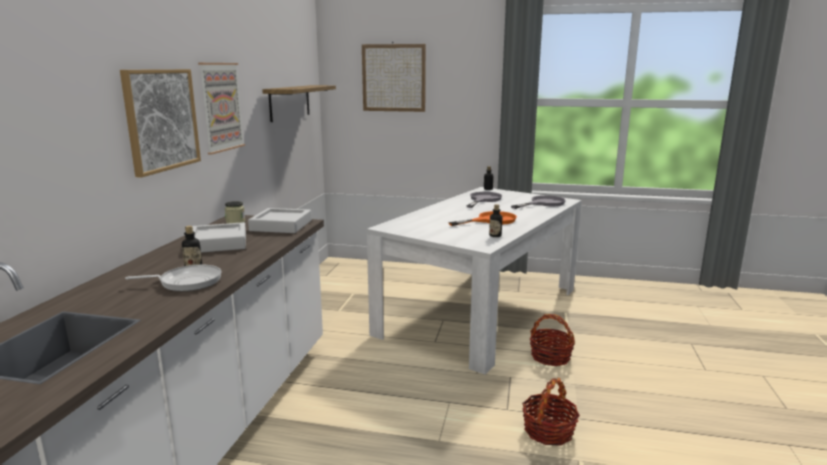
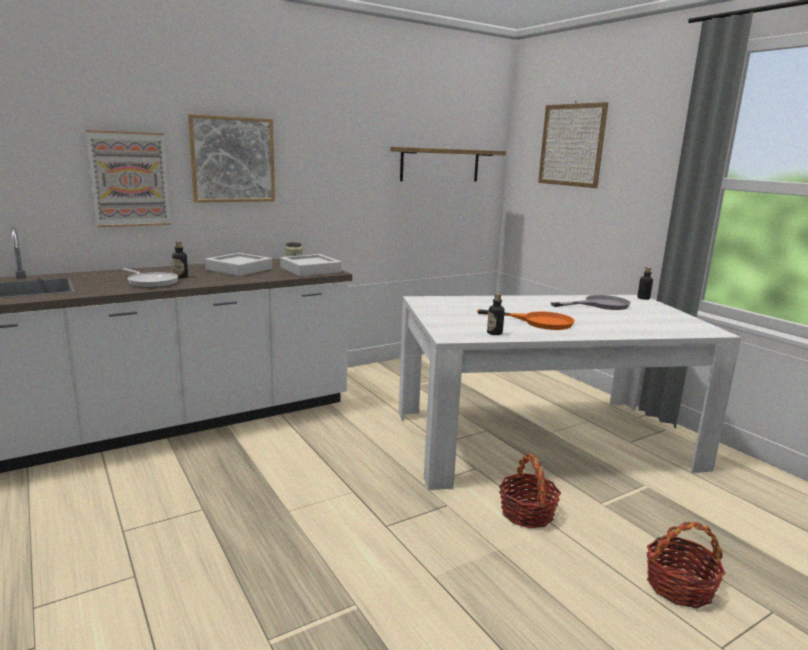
camera: 45 degrees right, 0 degrees up
picture [198,63,245,154] -> picture moved to [86,130,171,227]
grey frying pan [511,195,566,209] -> none
basket [522,378,580,446] -> basket moved to [647,522,726,608]

